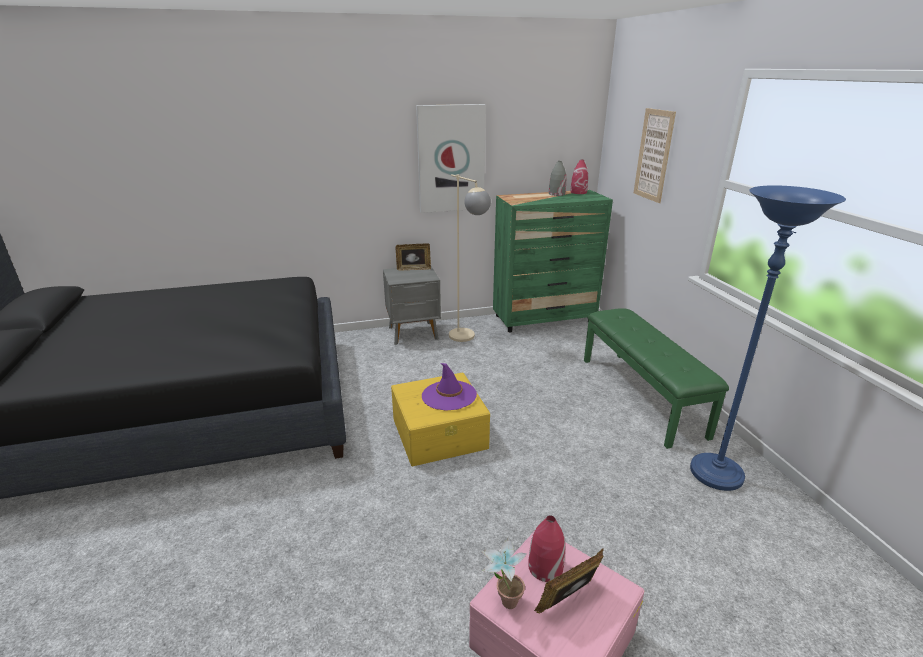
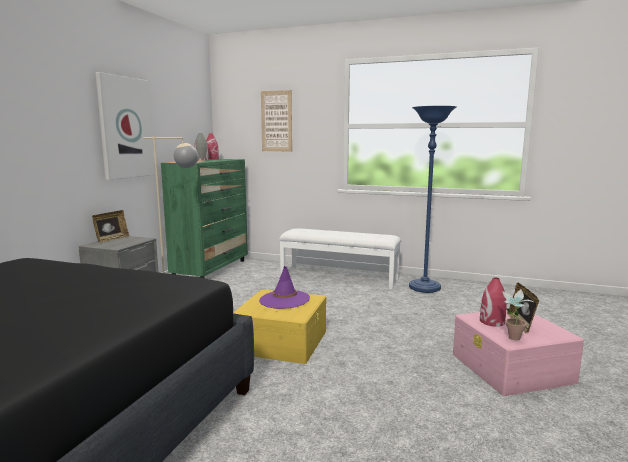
camera: 55 degrees left, 15 degrees down
green bench [584,308,729,449] -> white bench [279,228,401,290]

